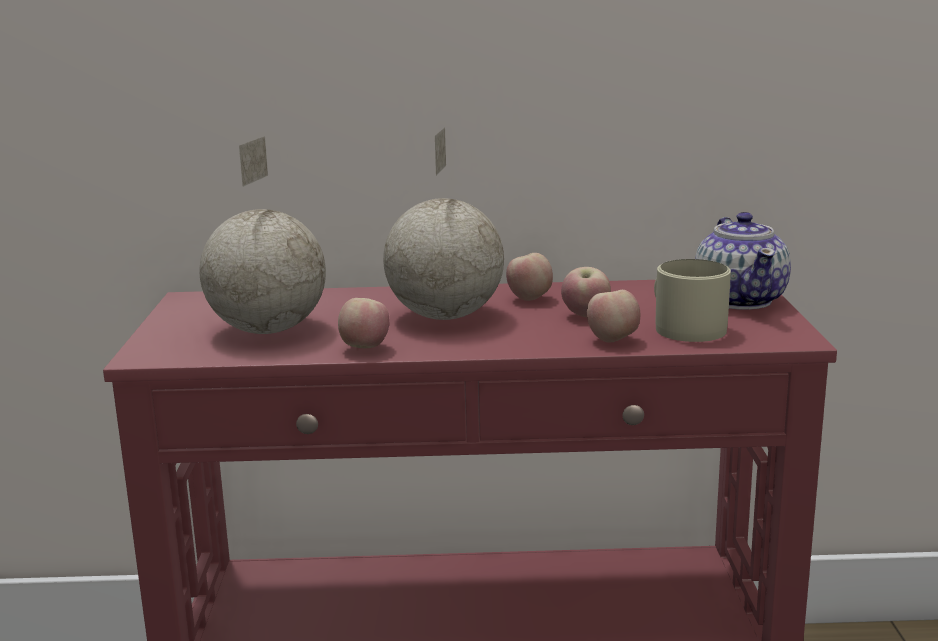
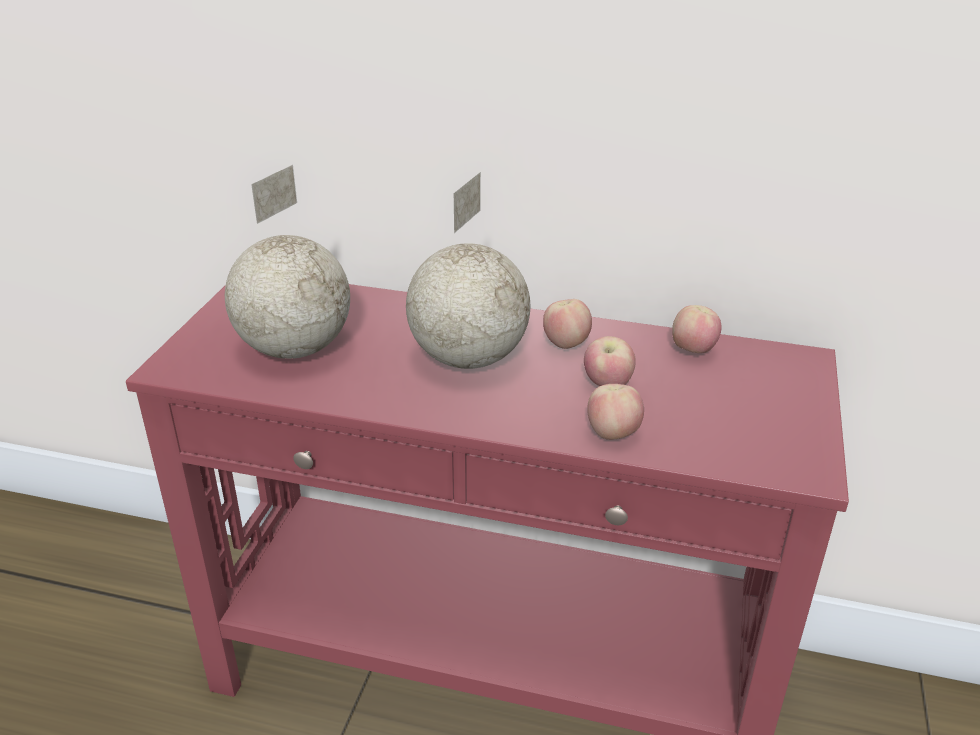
camera: 15 degrees right, 15 degrees up
apple [338,298,389,349] -> apple moved to [672,305,721,353]
beige mug [654,259,731,342] -> none
teapot [695,212,791,310] -> none

